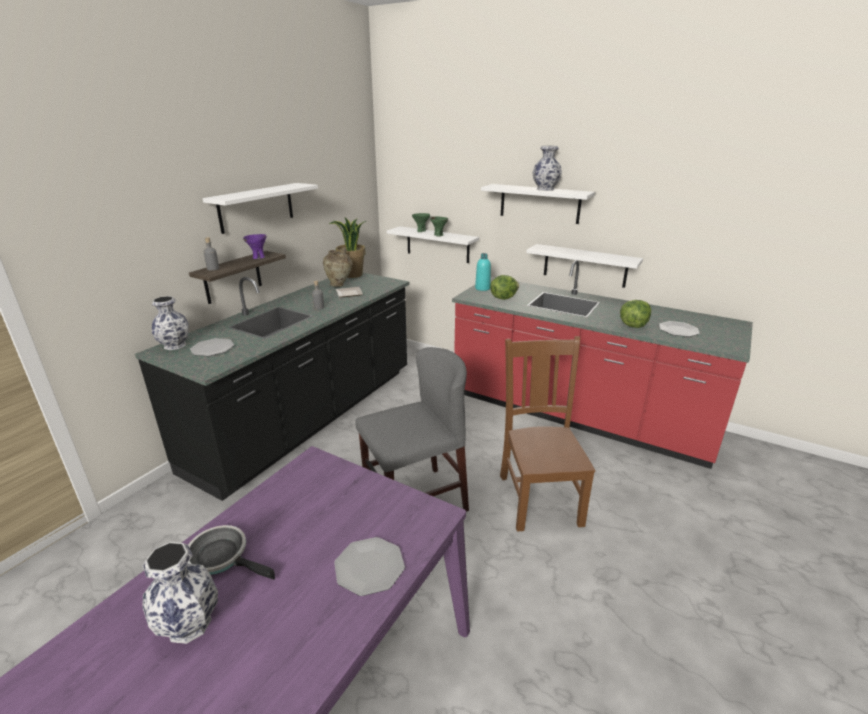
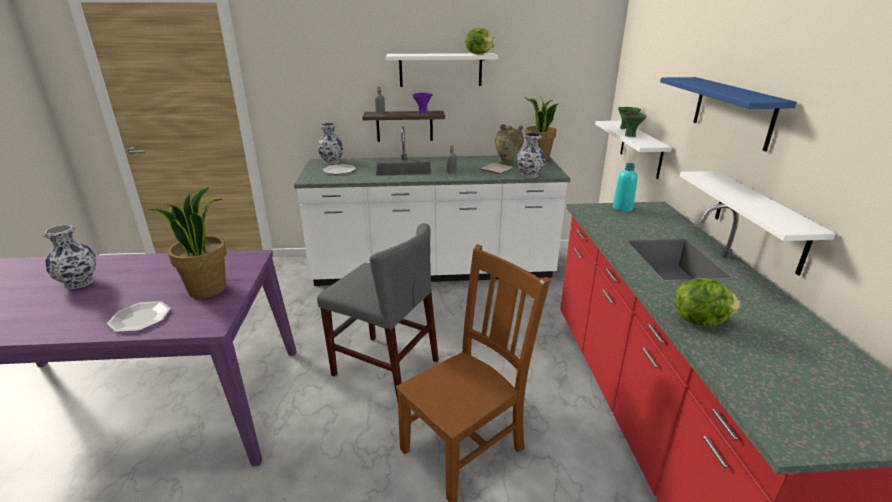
camera: 55 degrees right, 0 degrees up
black counter [135,273,410,501] -> white counter [294,126,570,286]
frying pan [187,525,275,580] -> none
white shelf [481,184,595,224] -> blue shelf [660,77,797,151]
lettuce [490,275,519,300] -> lettuce moved to [465,28,496,54]
vase [533,145,562,191] -> vase moved to [517,133,545,178]
plate [659,321,700,337] -> none
none -> potted plant [149,187,227,299]

